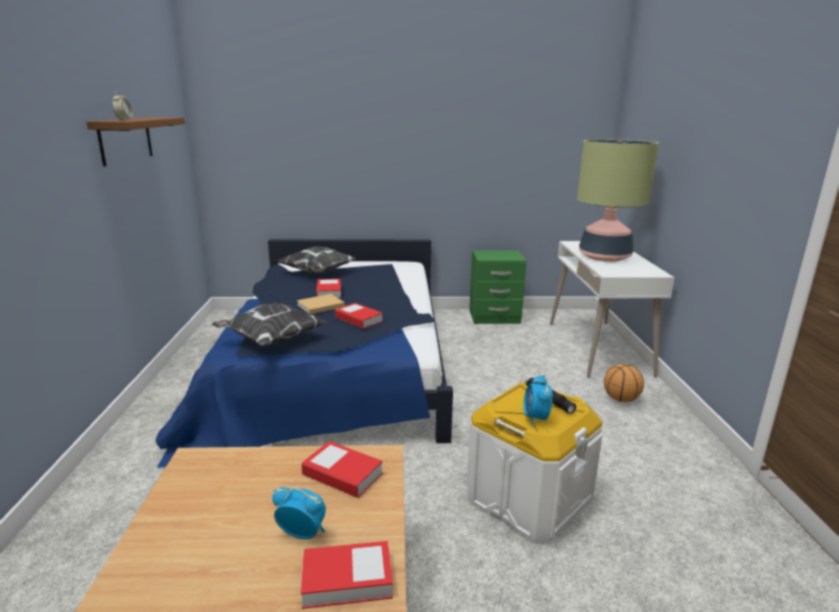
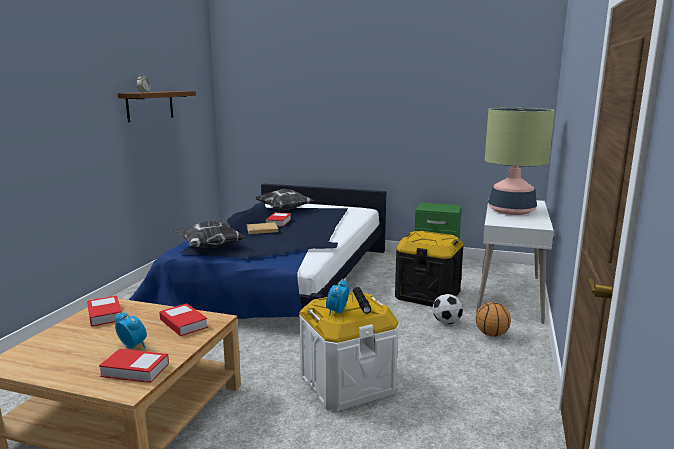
camera: 20 degrees right, 5 degrees down
book [335,303,383,329] -> book moved to [87,295,122,326]
none -> black storage box [395,231,463,307]
none -> football [432,294,463,324]

